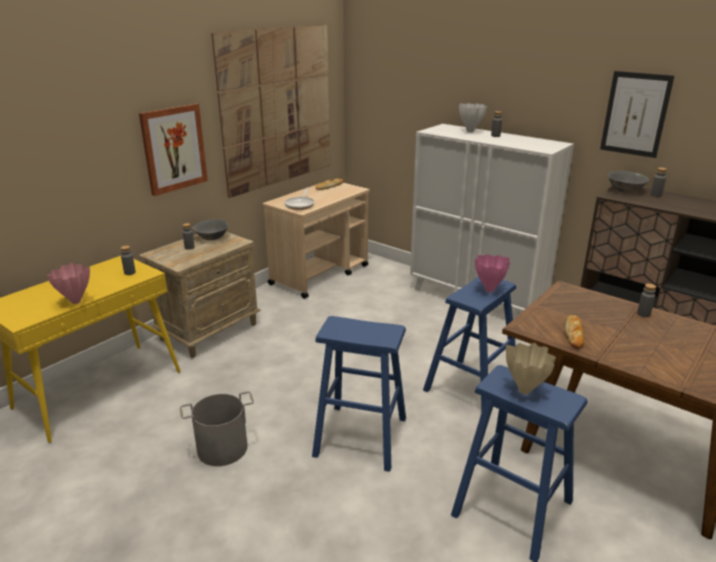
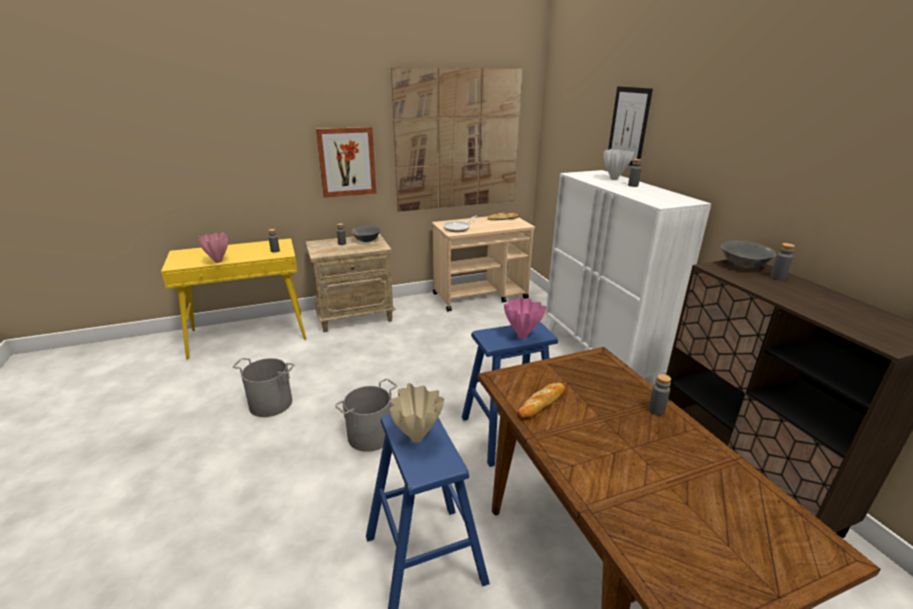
camera: 30 degrees right, 0 degrees up
blue stool [312,316,406,472] -> grey bucket [335,379,397,452]
picture [600,71,674,158] -> picture moved to [608,86,653,166]

